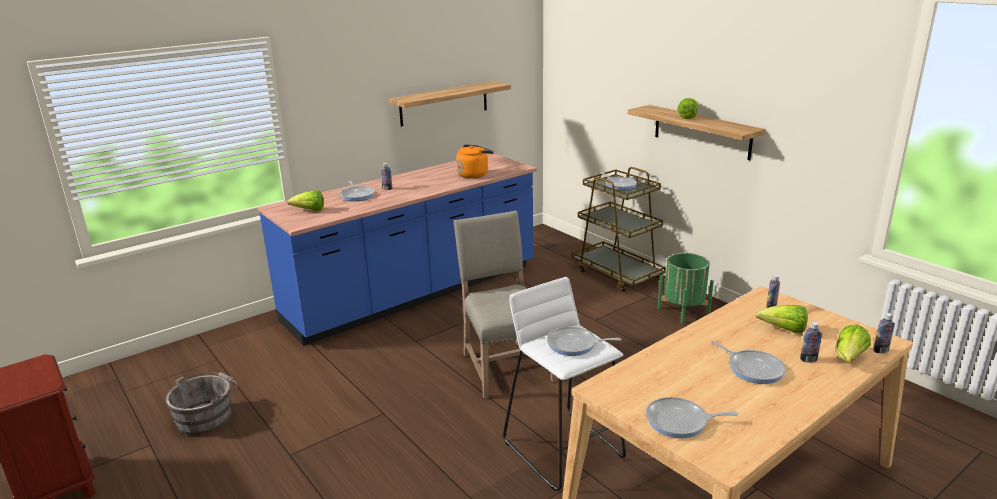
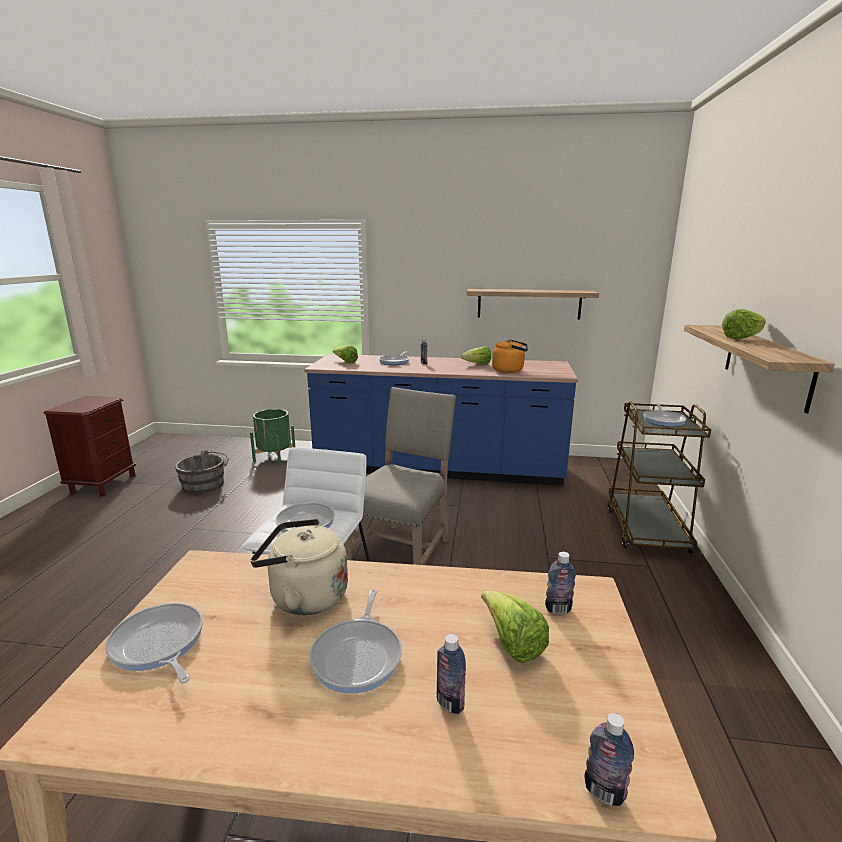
camera: 45 degrees right, 5 degrees down
green planter [657,253,714,324] -> green planter moved to [250,409,295,465]
lettuce [836,324,871,362] -> lettuce moved to [461,346,491,365]
none -> beige kettle [250,519,348,615]

